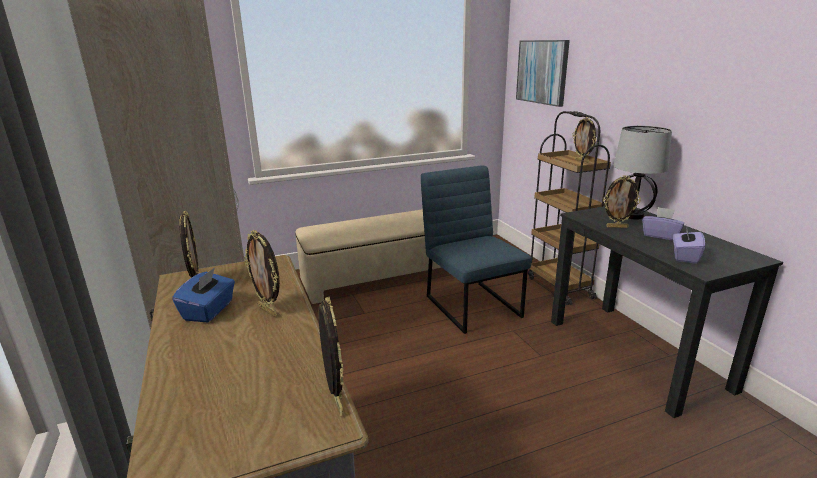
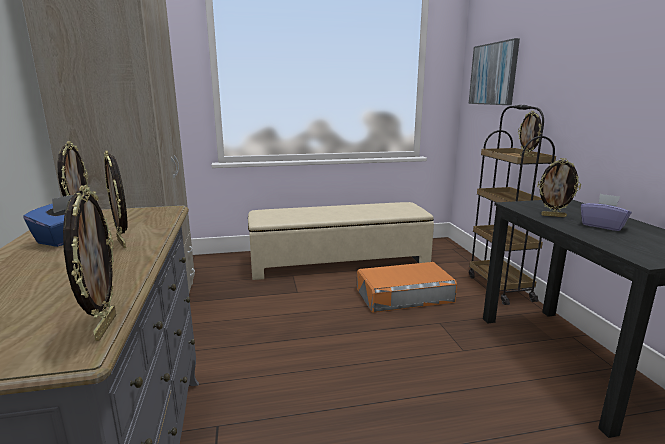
camera: 10 degrees right, 5 degrees down
blue chair [421,165,532,334] -> orange storage box [357,262,457,313]
table lamp [613,126,672,220] -> none
purple tissue box [673,224,705,264] -> none

